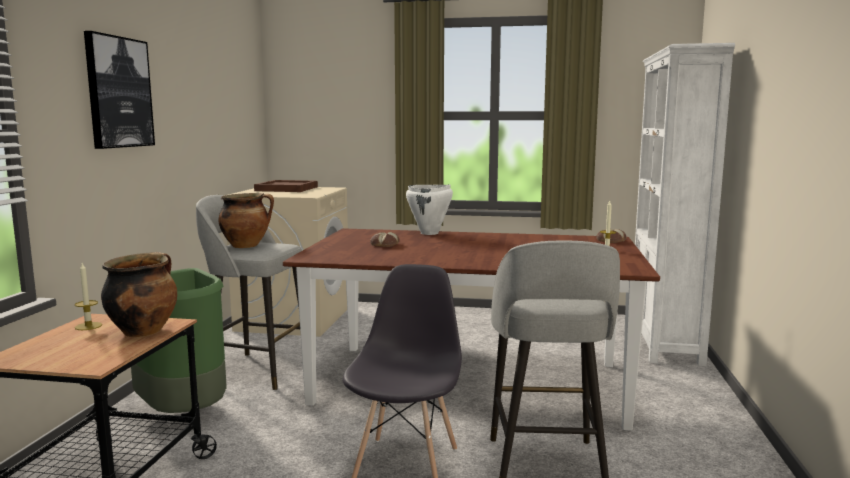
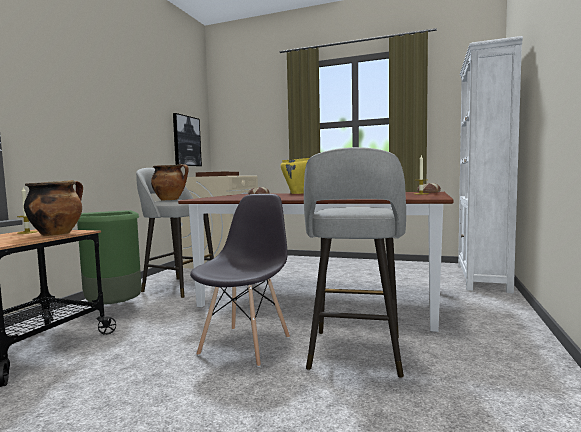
camera: 10 degrees right, 5 degrees down
picture [84,31,155,149] -> picture moved to [173,113,202,166]
white cooking pot [406,184,453,235] -> yellow cooking pot [281,158,309,194]

